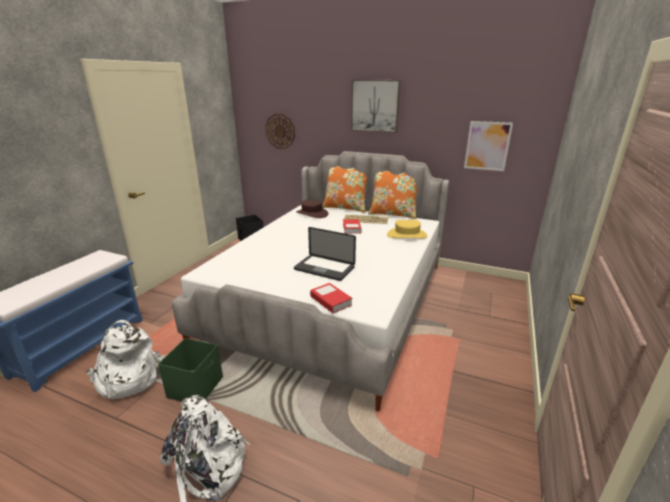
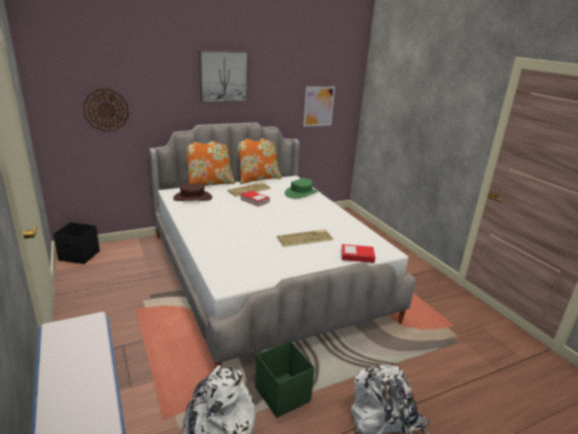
camera: 50 degrees left, 0 degrees up
laptop [294,227,356,281] -> keyboard [277,229,333,247]
yellow hat [387,220,428,238] -> green hat [285,178,318,199]

